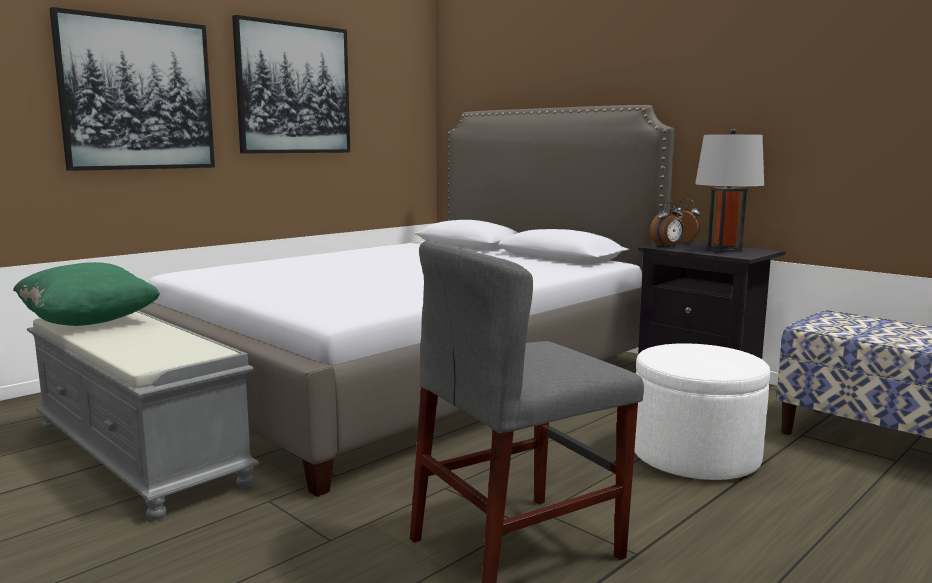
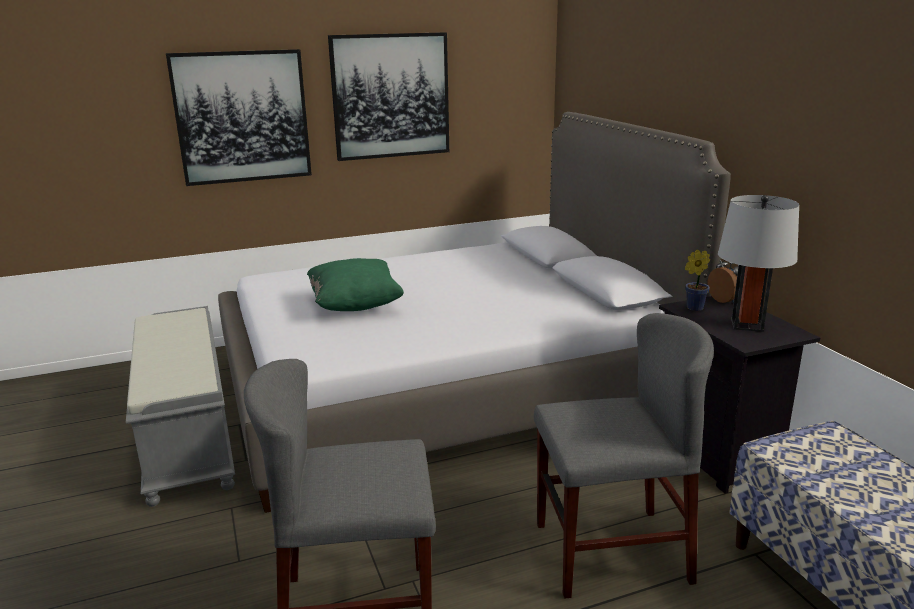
camera: 25 degrees right, 10 degrees up
green pillow [13,262,160,326] -> green pillow moved to [307,258,404,311]
white ottoman [634,343,770,480] -> grey chair [534,313,714,599]
alarm clock [650,202,684,247] -> potted plant [685,250,710,311]

